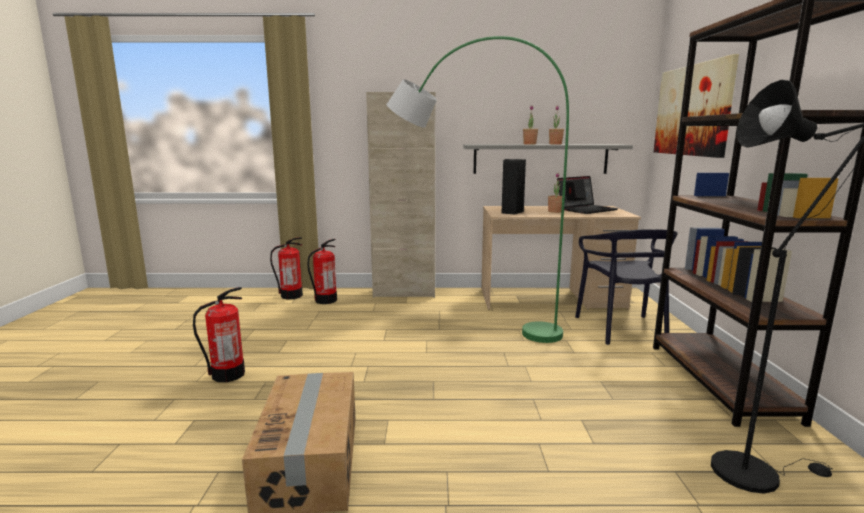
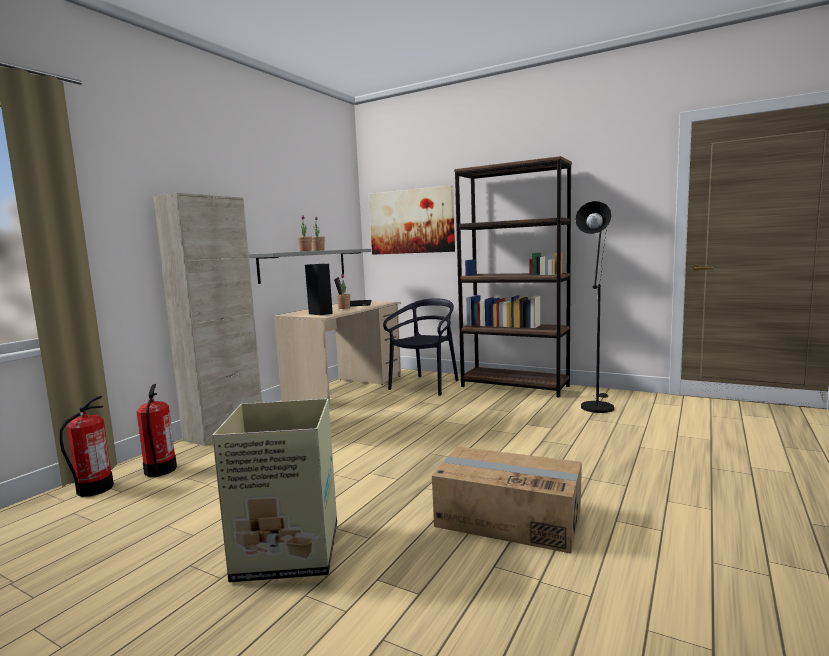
camera: 60 degrees left, 5 degrees down
fire extinguisher [193,287,245,382] -> cardboard box [212,399,337,583]
green floor lamp [386,36,569,343] -> none
black chair [575,229,678,345] -> black chair turned 90 degrees counterclockwise [383,299,458,396]

